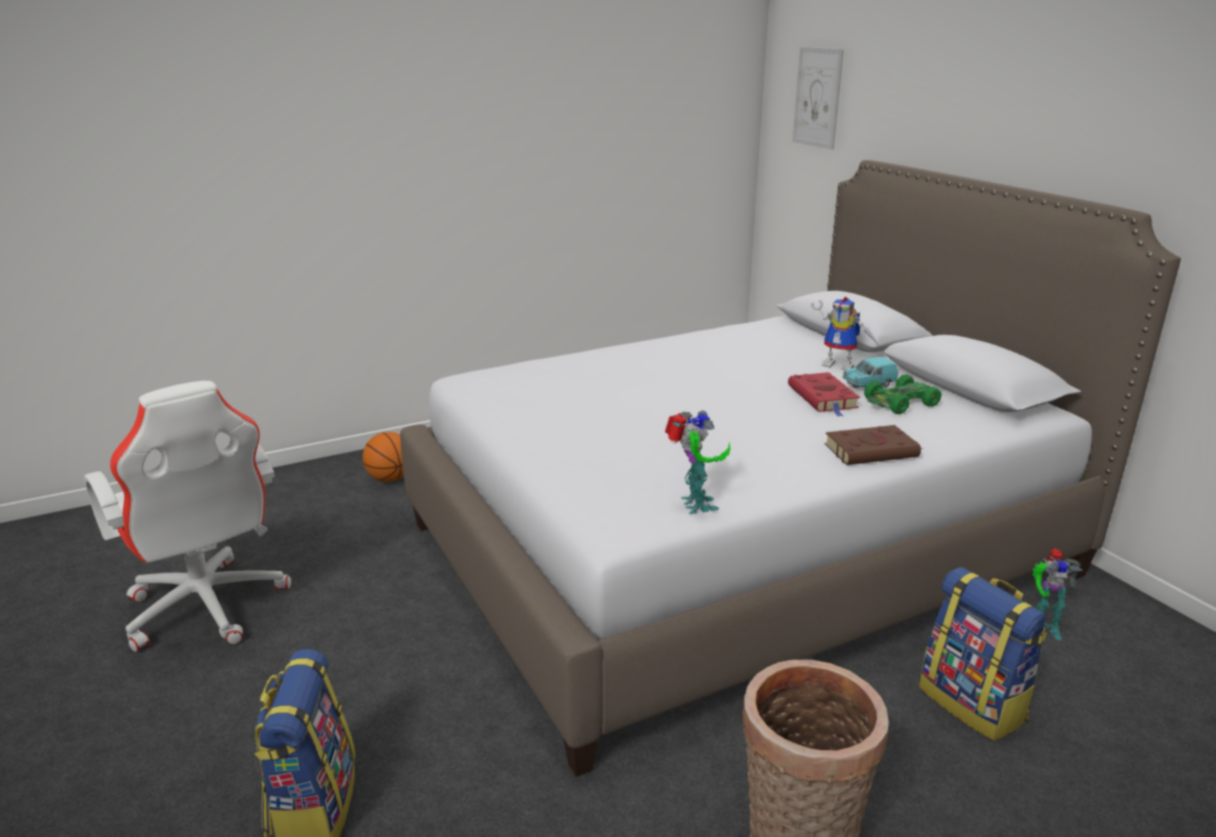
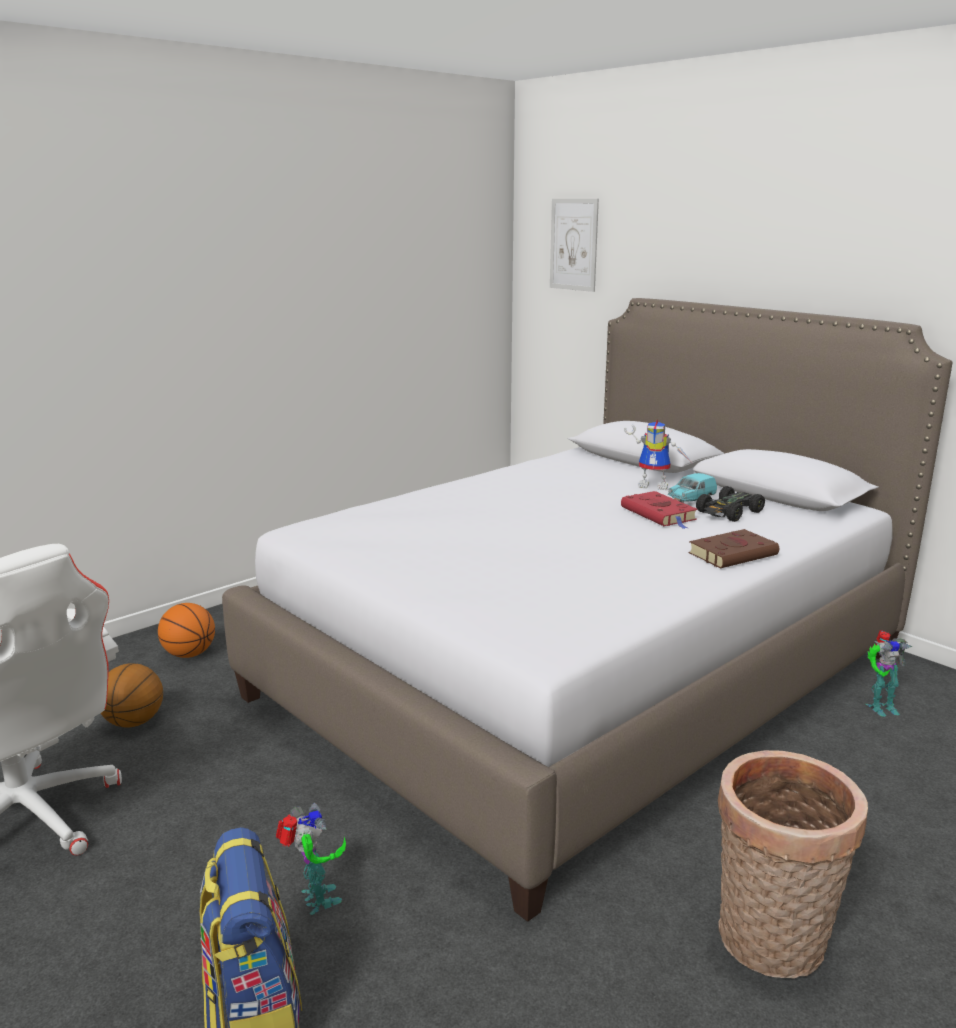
camera: 15 degrees left, 5 degrees down
toy robot [665,410,730,514] -> toy robot moved to [276,803,346,915]
green toy car [864,374,942,414] -> black toy car [696,486,765,522]
backpack [919,567,1047,741] -> none
none -> basketball [101,663,163,728]

